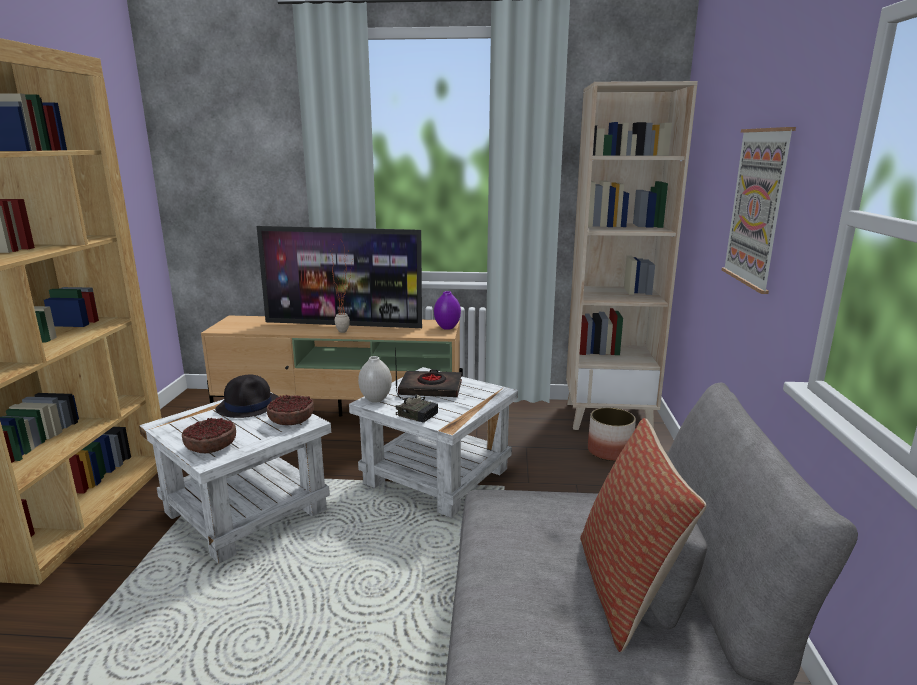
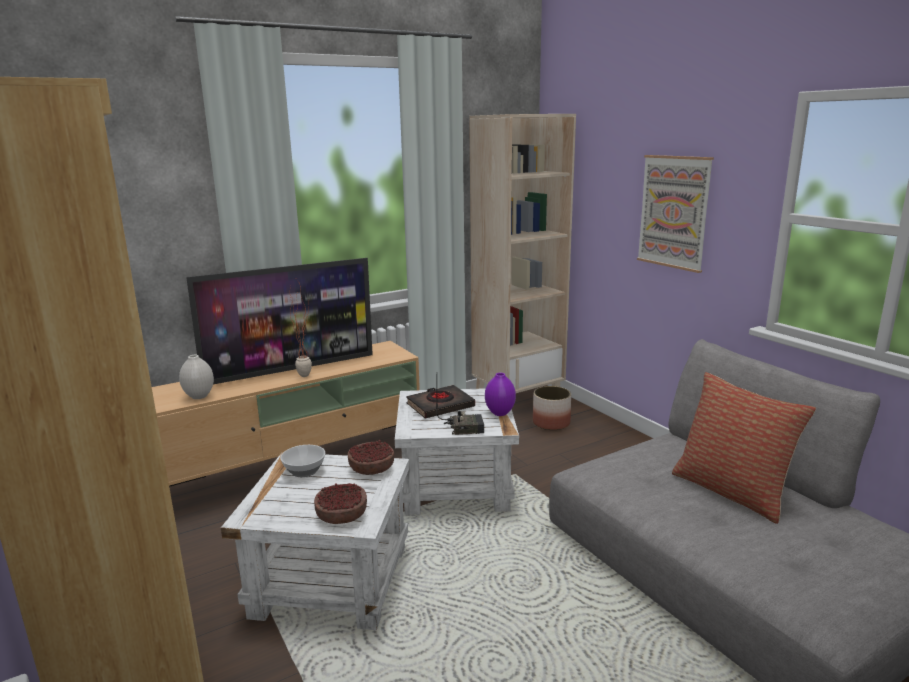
camera: 35 degrees left, 0 degrees up
black hat [215,375,279,418] -> bowl [280,445,325,477]
white vase [358,356,392,403] -> white vase moved to [179,355,214,399]
purple vase [434,291,461,330] -> purple vase moved to [485,373,516,416]

